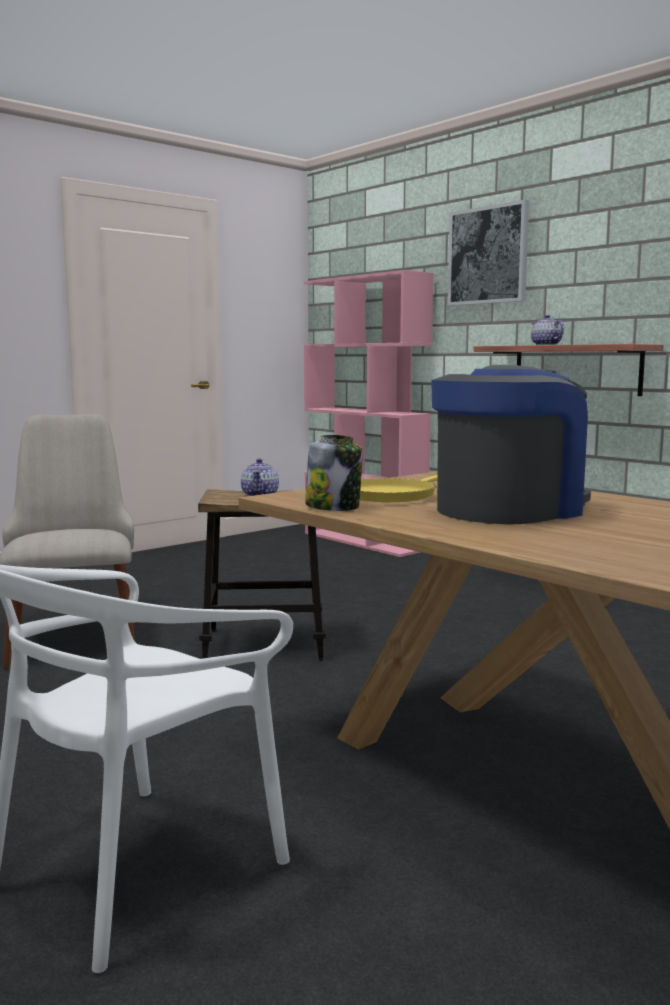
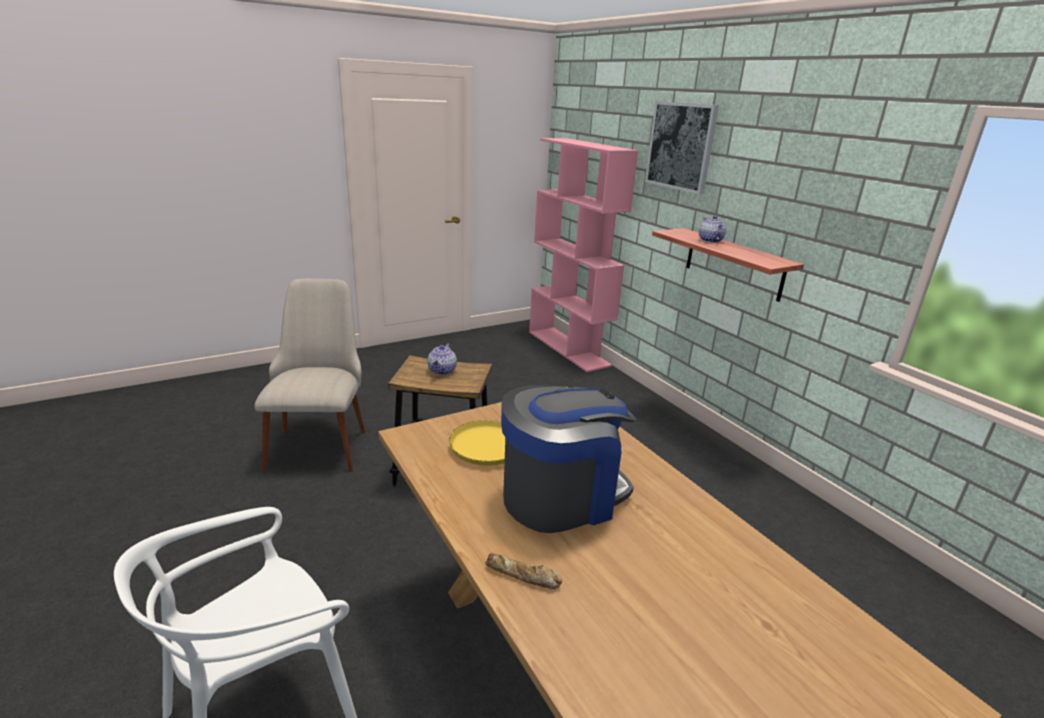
camera: 10 degrees right, 15 degrees up
jar [305,435,363,511] -> none
none -> bread [485,553,562,589]

